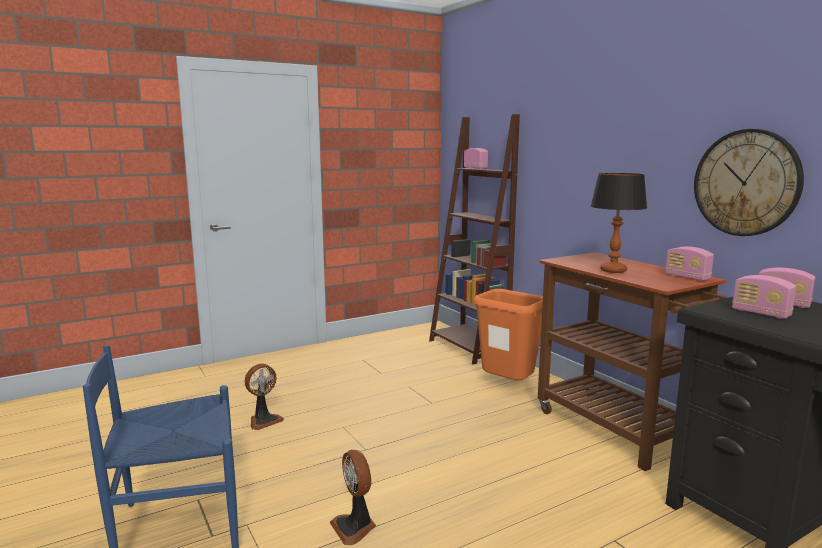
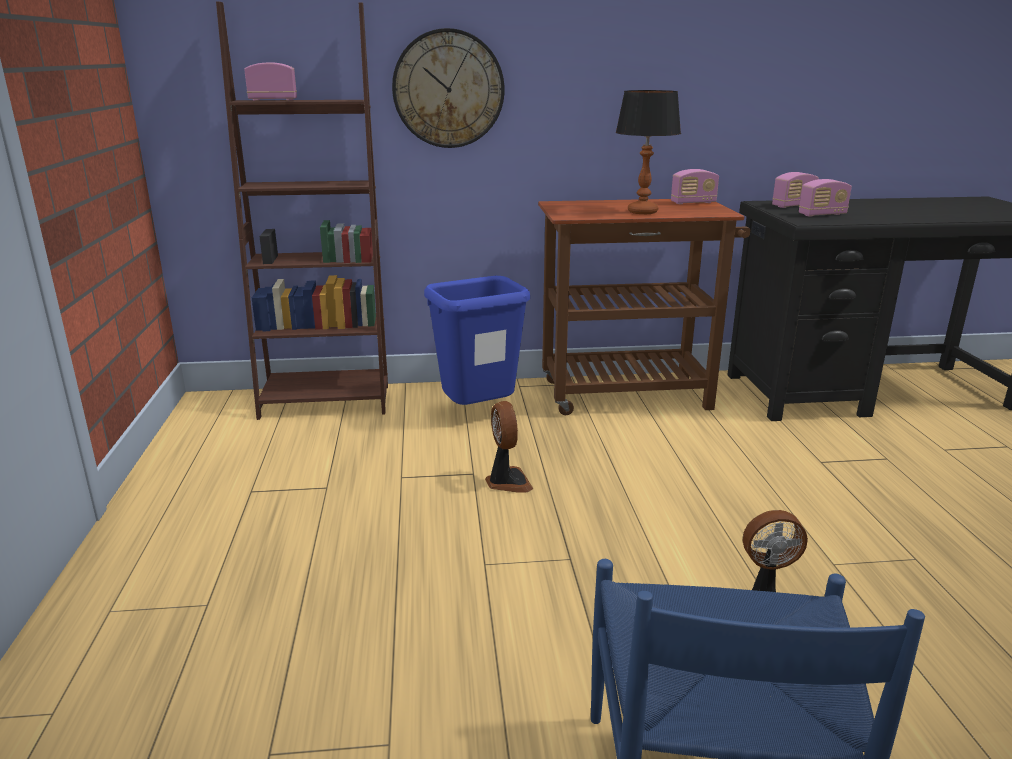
camera: 65 degrees left, 10 degrees up
fan [245,363,284,430] -> fan moved to [485,401,533,492]
orange trash can [473,289,543,388] -> blue trash can [424,276,530,405]
wall clock [694,129,804,236] -> wall clock moved to [392,28,504,148]

